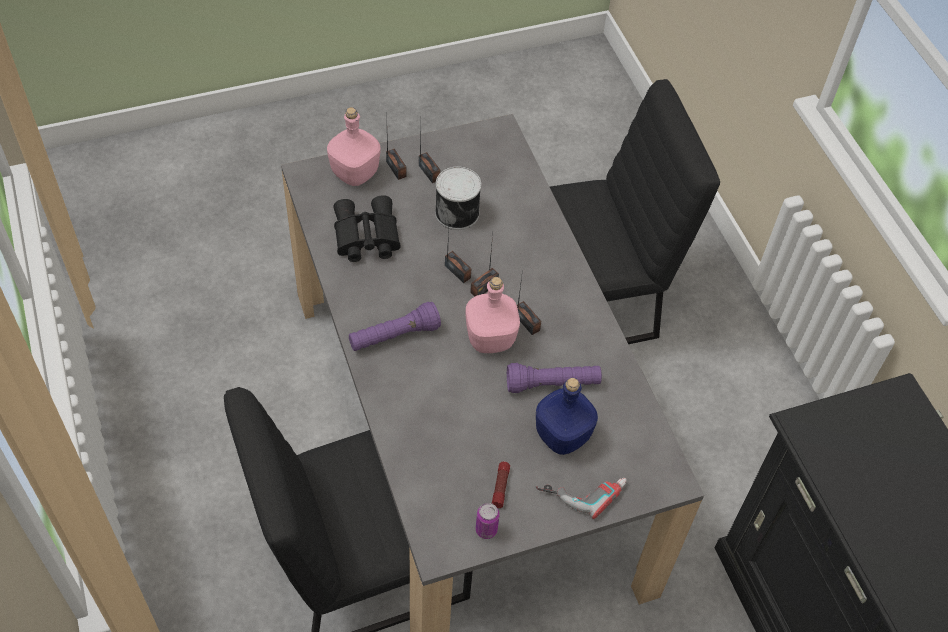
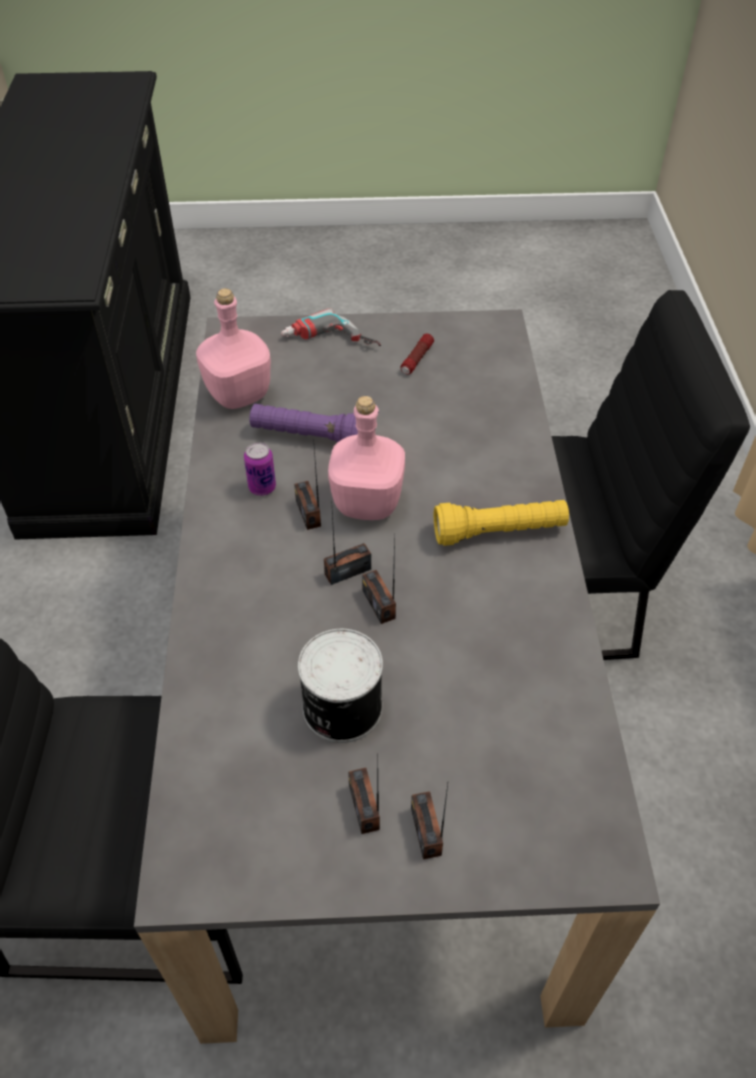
camera: 160 degrees left, 5 degrees down
pink bottle [327,107,381,186] -> pink bottle moved to [196,288,271,409]
black binoculars [334,195,401,262] -> none
purple flashlight [349,302,441,351] -> yellow flashlight [434,500,569,546]
can [475,503,500,539] -> can moved to [244,442,276,496]
blue bottle [536,378,598,455] -> none

